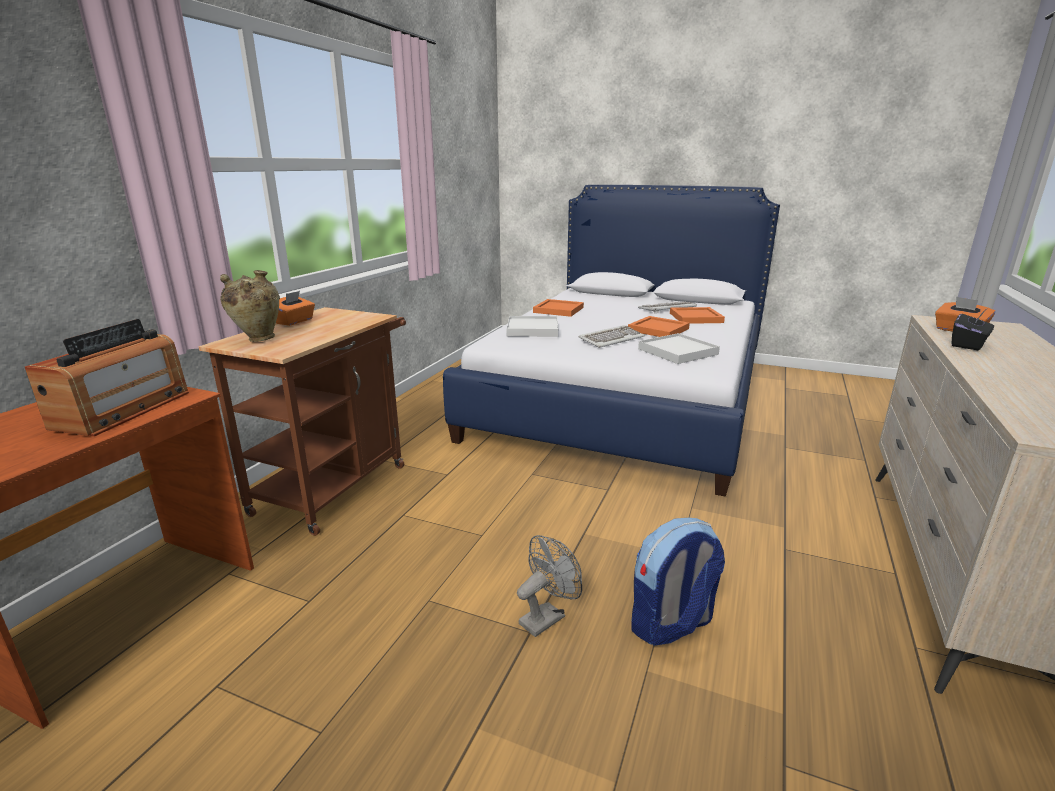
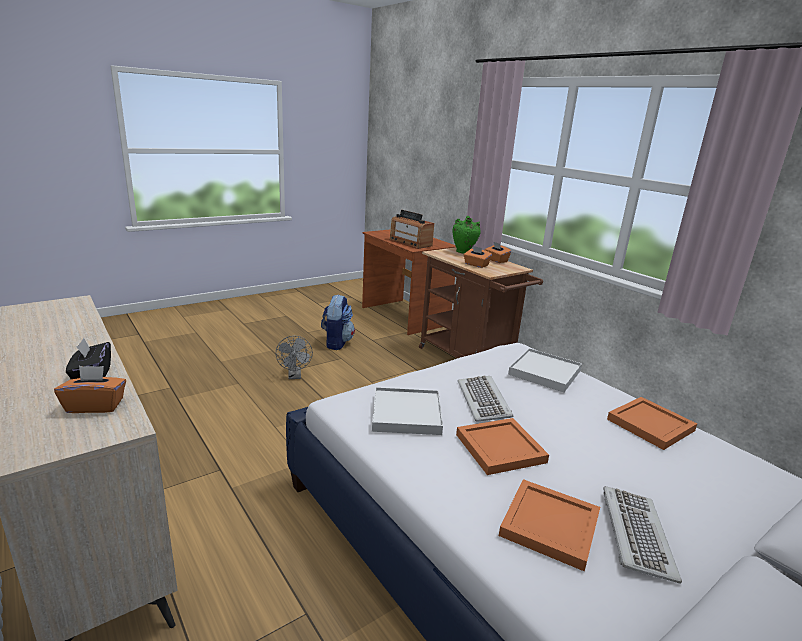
camera: 120 degrees right, 0 degrees up
beige vase [220,270,280,342] -> green vase [452,216,481,253]
backpack [632,518,725,646] -> backpack moved to [321,294,355,350]
none -> orange tissue box [464,246,492,268]

